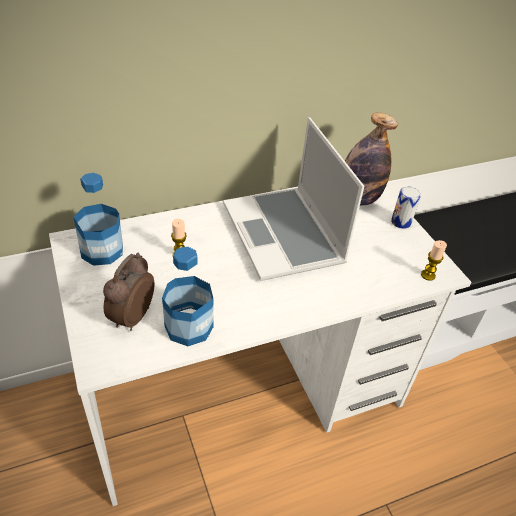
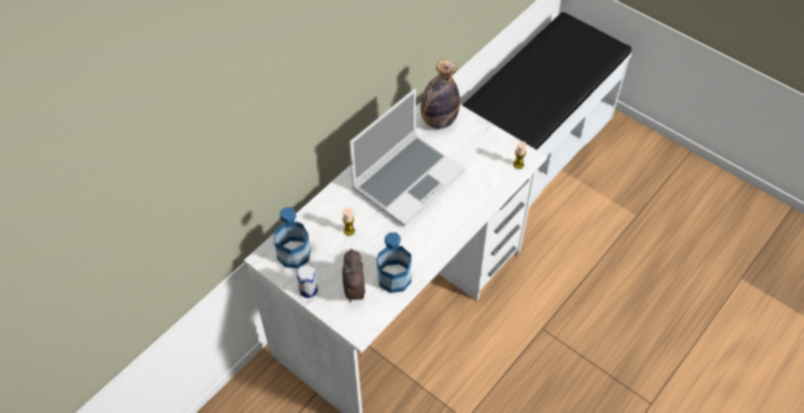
camera: 25 degrees left, 10 degrees up
laptop [223,117,365,281] -> laptop turned 90 degrees counterclockwise [349,88,465,226]
can [391,186,421,229] -> can moved to [296,265,318,298]

